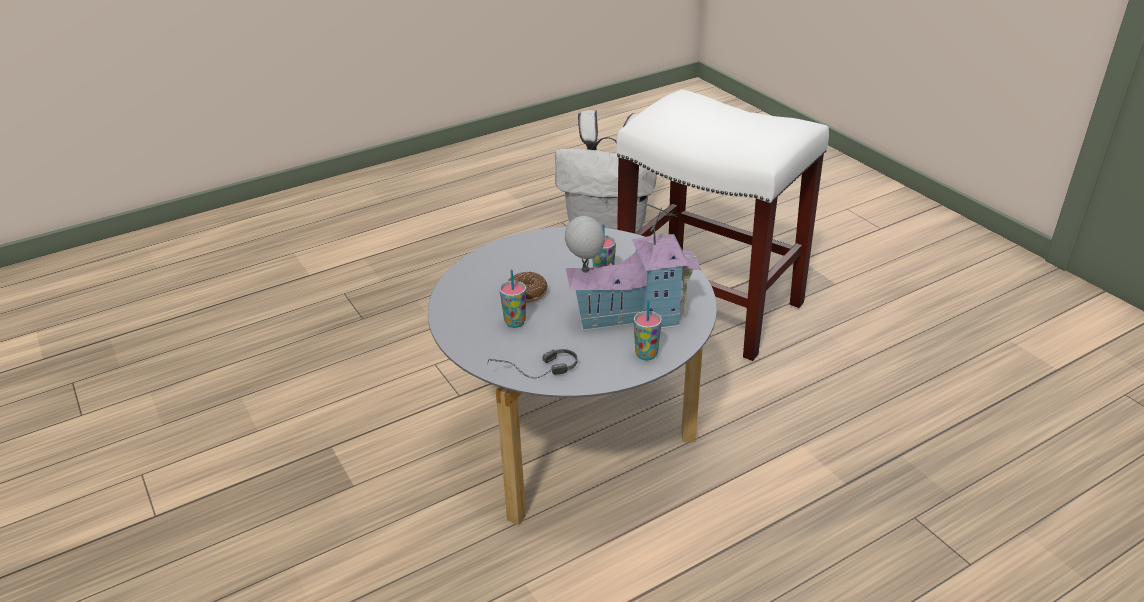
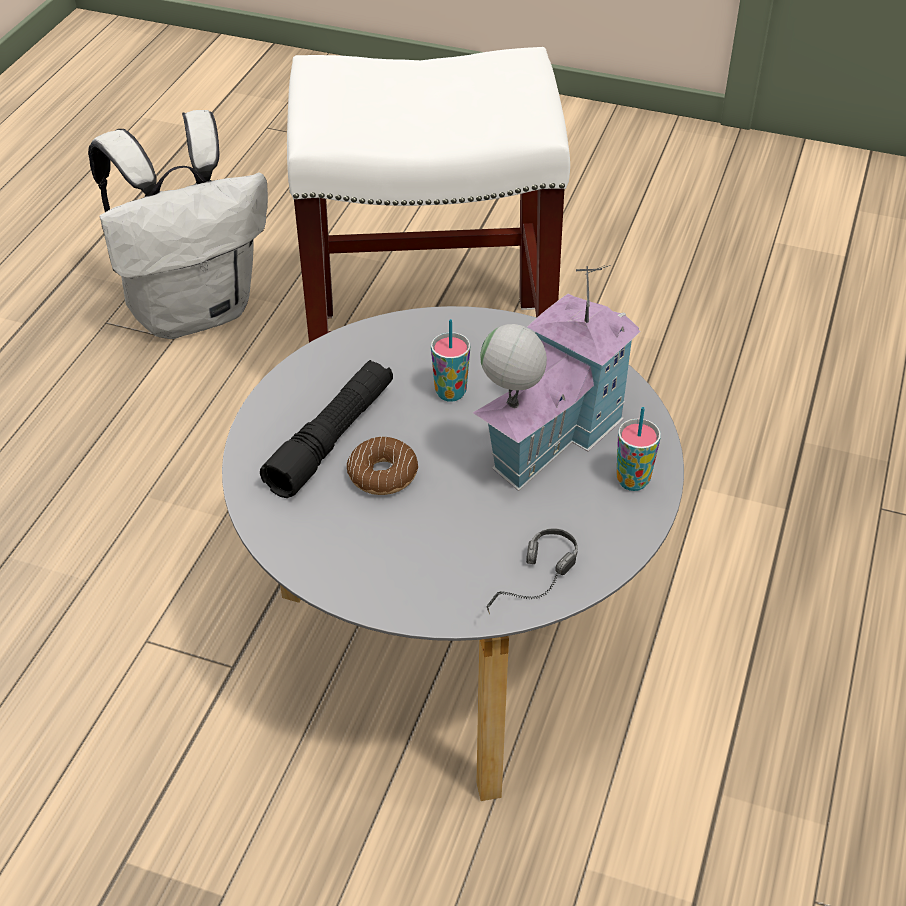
camera: 40 degrees left, 10 degrees up
cup [500,269,526,328] -> none
none -> black flashlight [260,360,393,498]

